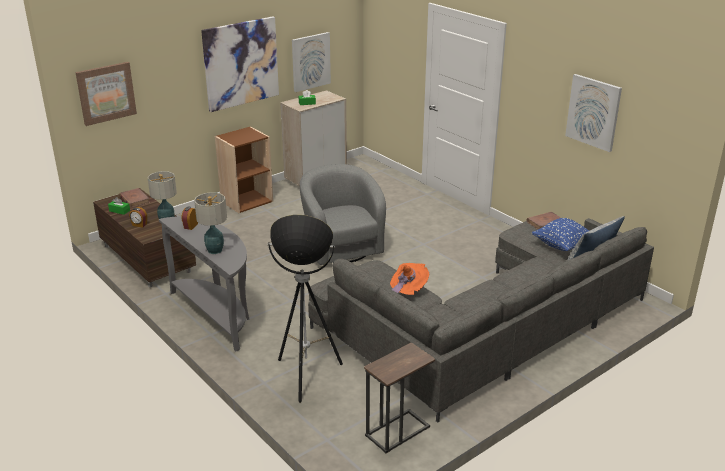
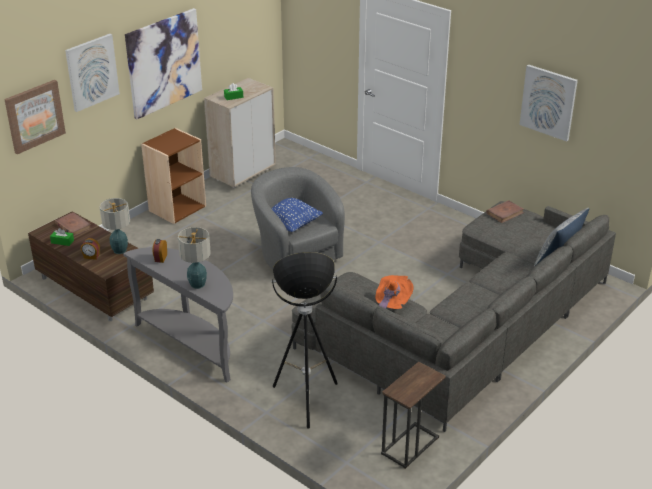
camera: 10 degrees left, 5 degrees up
picture [292,32,331,92] -> picture moved to [65,34,120,112]
blue pillow [532,218,589,251] -> blue pillow moved to [271,198,323,232]

